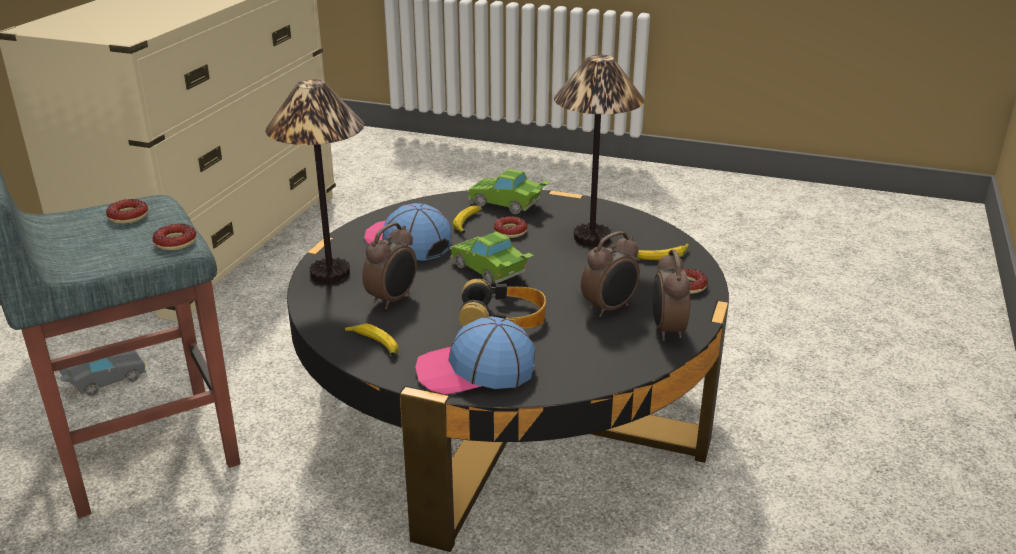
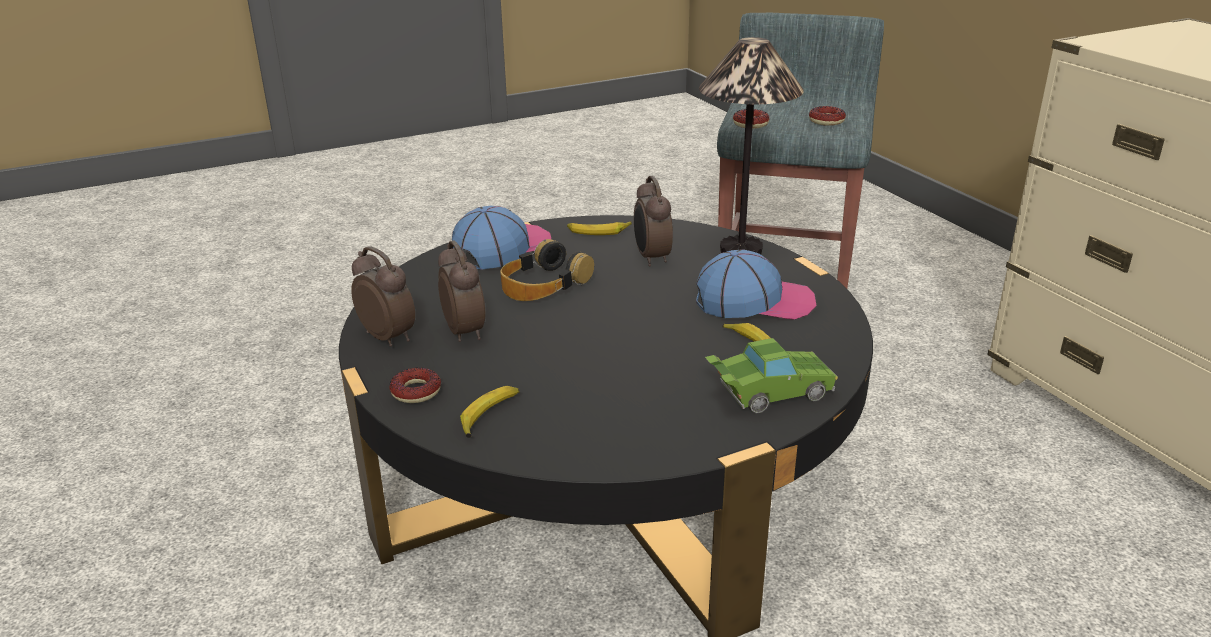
camera: 135 degrees right, 0 degrees up
grey toy car [58,347,146,397] -> none
green toy car [450,231,534,285] -> none
donut [494,216,528,238] -> none
table lamp [554,55,644,246] -> none
alarm clock [581,231,640,317] -> alarm clock turned 150 degrees clockwise [438,240,485,342]

